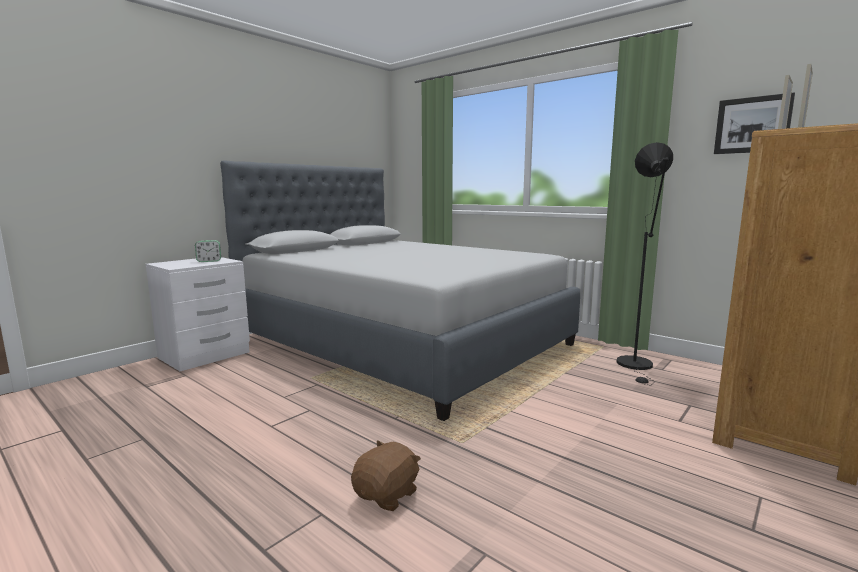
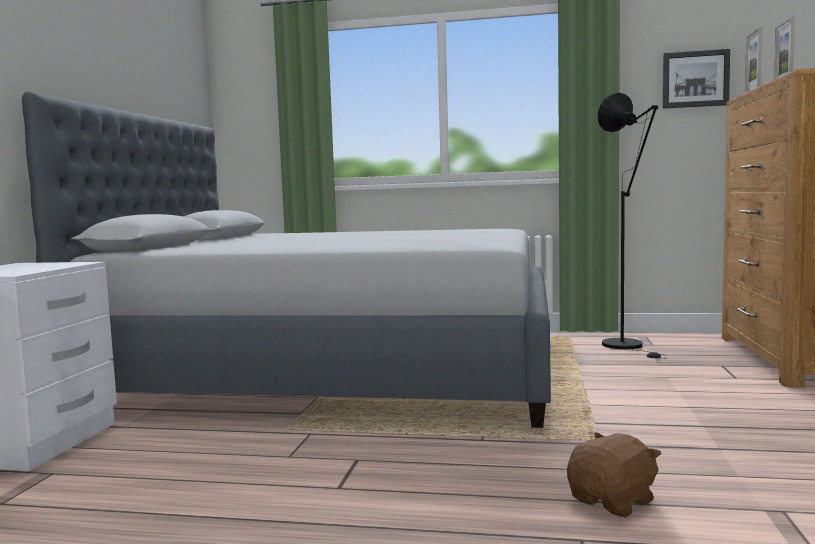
camera: 30 degrees left, 5 degrees down
alarm clock [195,240,221,262] -> none
brown plush toy [351,440,421,511] -> brown plush toy turned 45 degrees clockwise [567,432,661,517]

